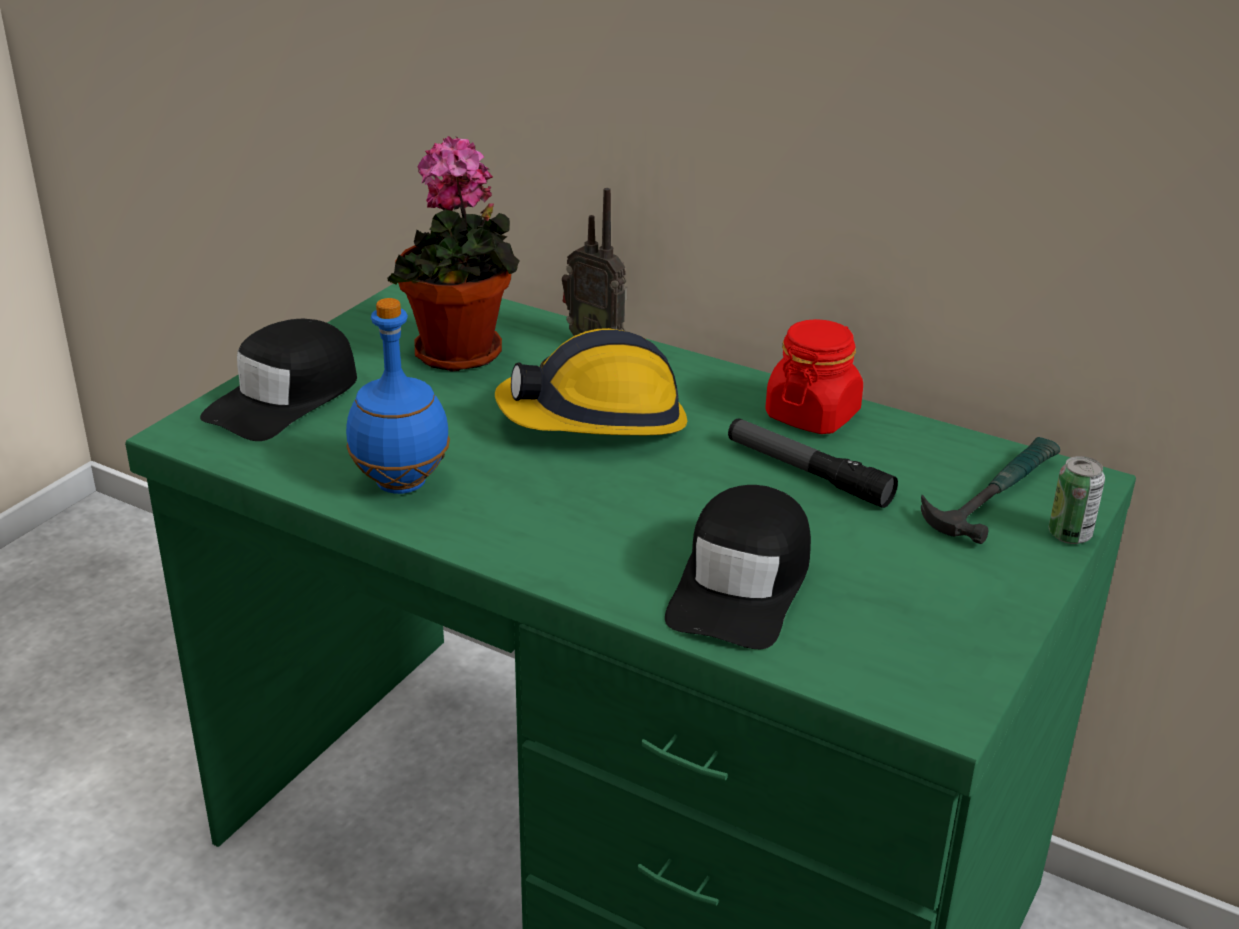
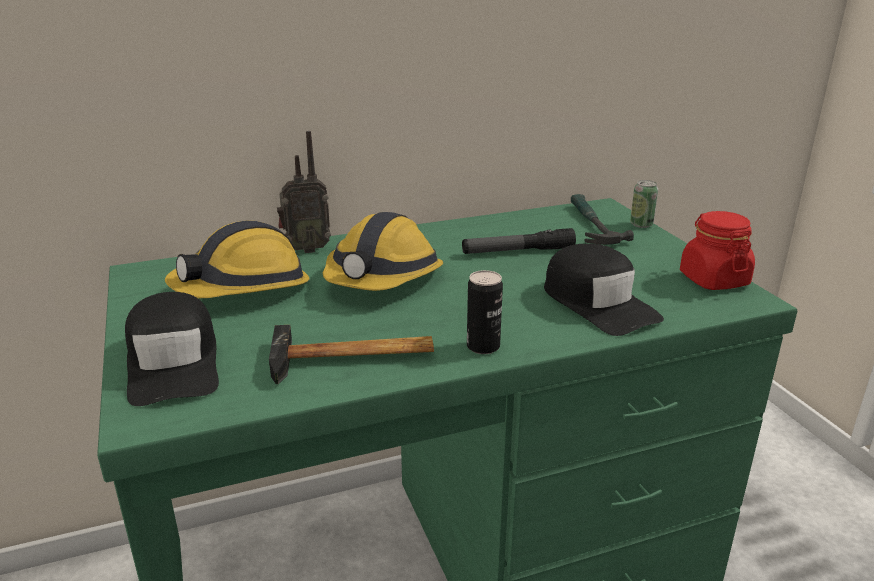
camera: 50 degrees left, 5 degrees down
blue bottle [346,298,450,494] -> hammer [269,325,434,384]
potted plant [387,136,519,372] -> hard hat [165,221,310,298]
red jar [765,319,863,434] -> red jar moved to [680,211,755,290]
none -> can [467,270,503,354]

